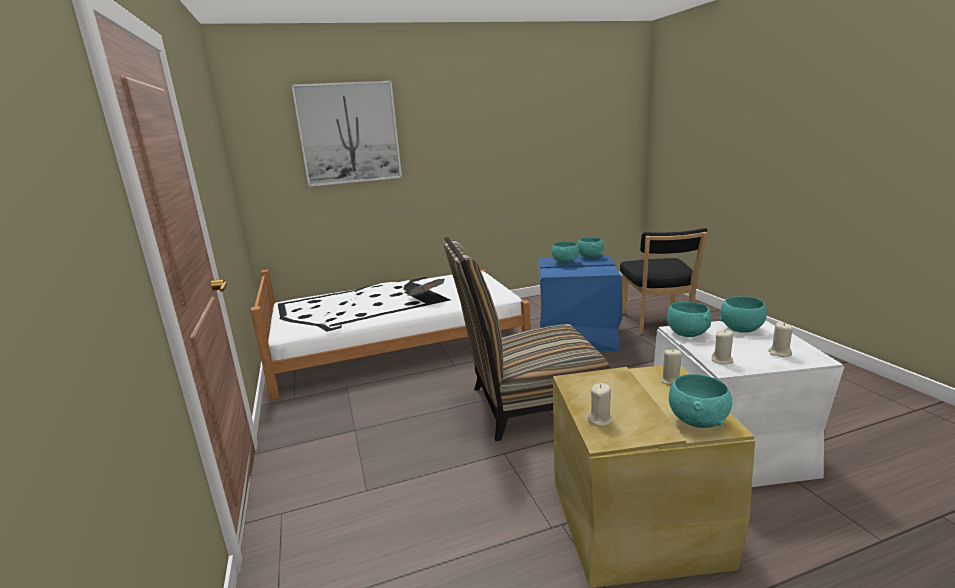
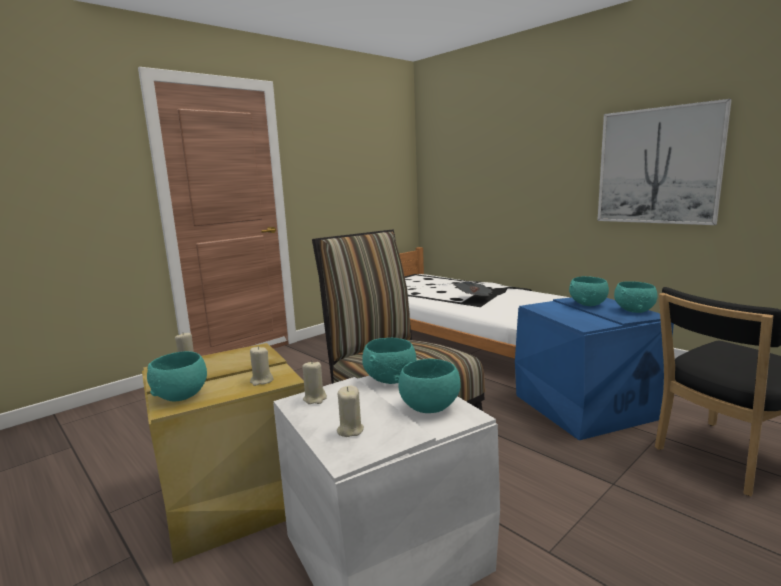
camera: 65 degrees right, 5 degrees down
picture [291,81,402,187] -> picture moved to [597,99,732,225]

